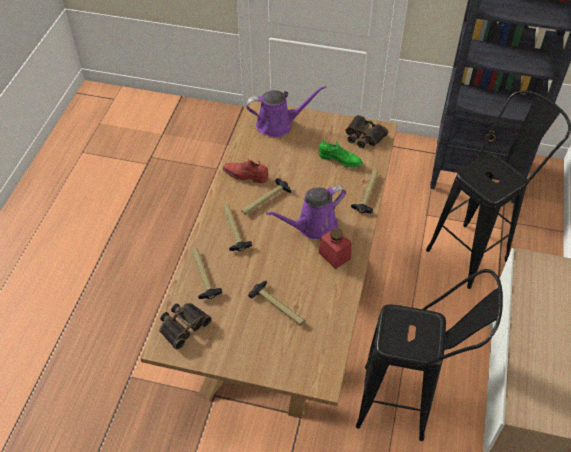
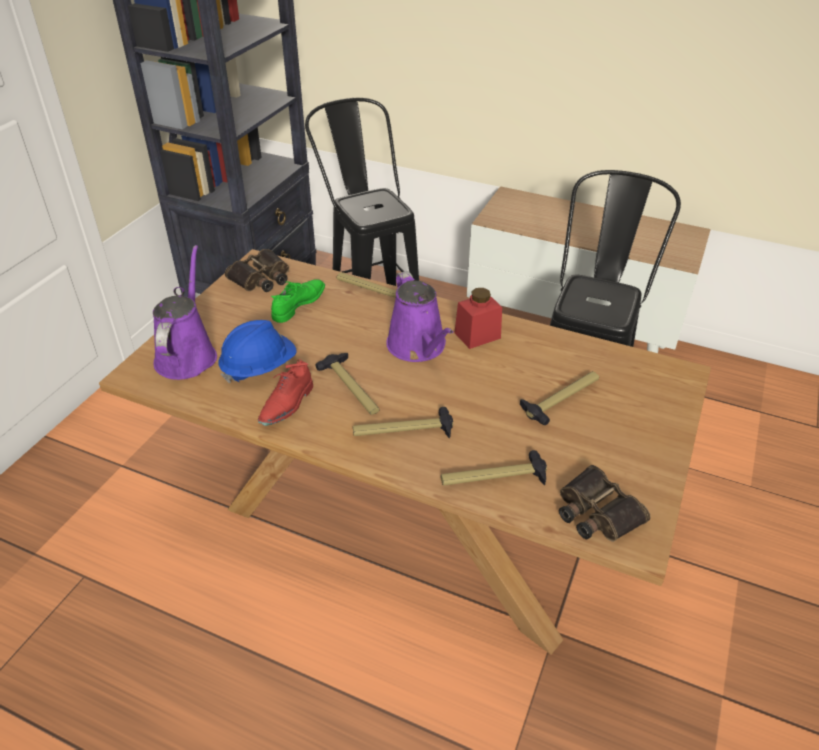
camera: 80 degrees left, 10 degrees down
none -> blue hard hat [219,320,297,383]

